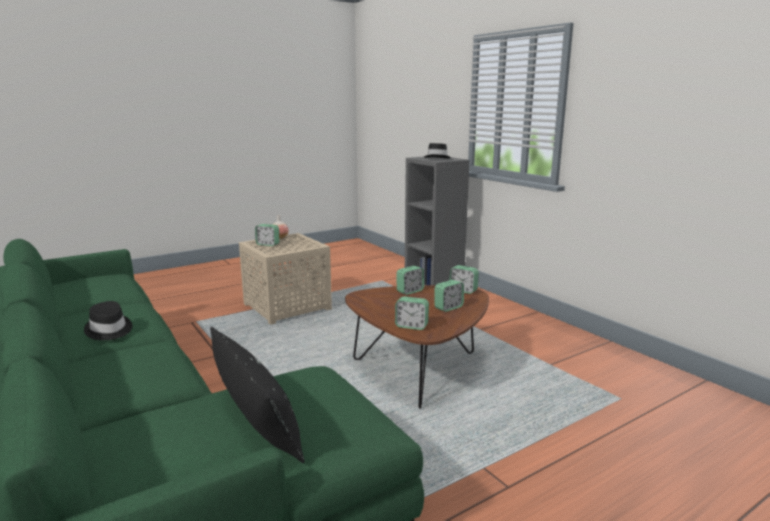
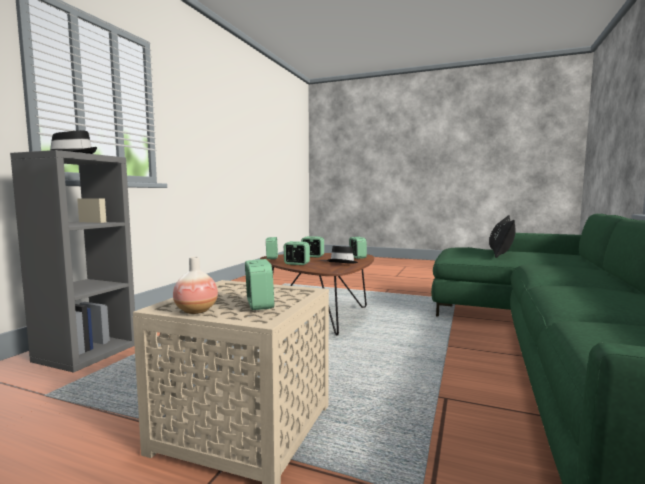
camera: 125 degrees left, 10 degrees down
black hat [84,301,132,340] -> black hat moved to [327,246,358,264]

